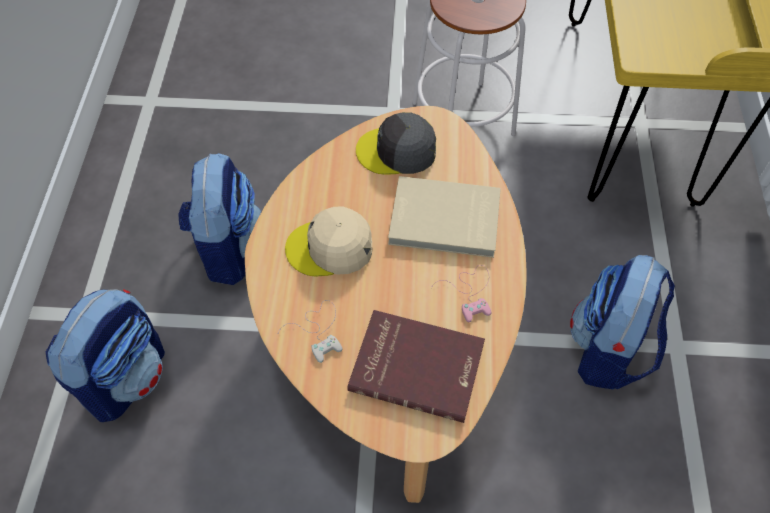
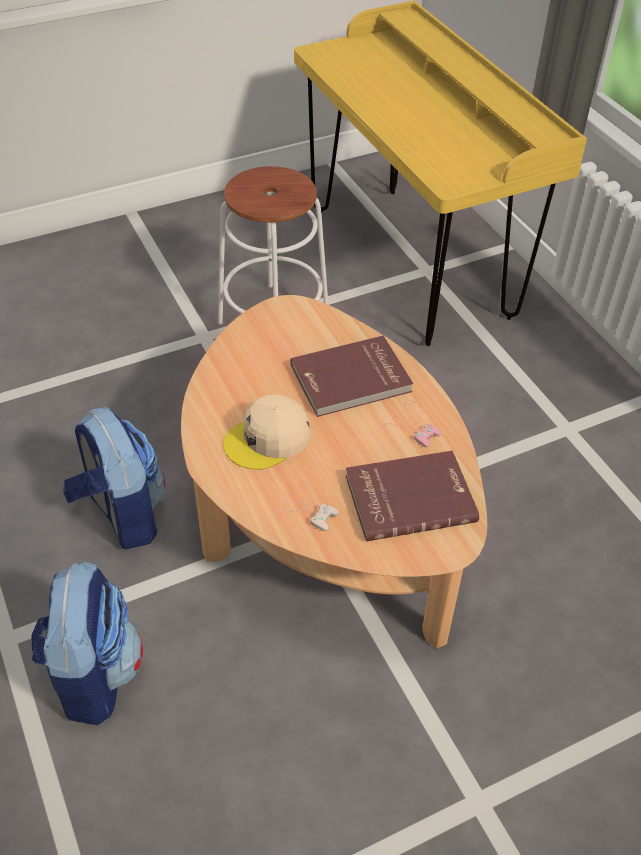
camera: 30 degrees left, 10 degrees down
grey cap [356,112,436,175] -> none
beige book [388,176,501,258] -> red book [291,336,413,417]
backpack [570,255,675,389] -> none

